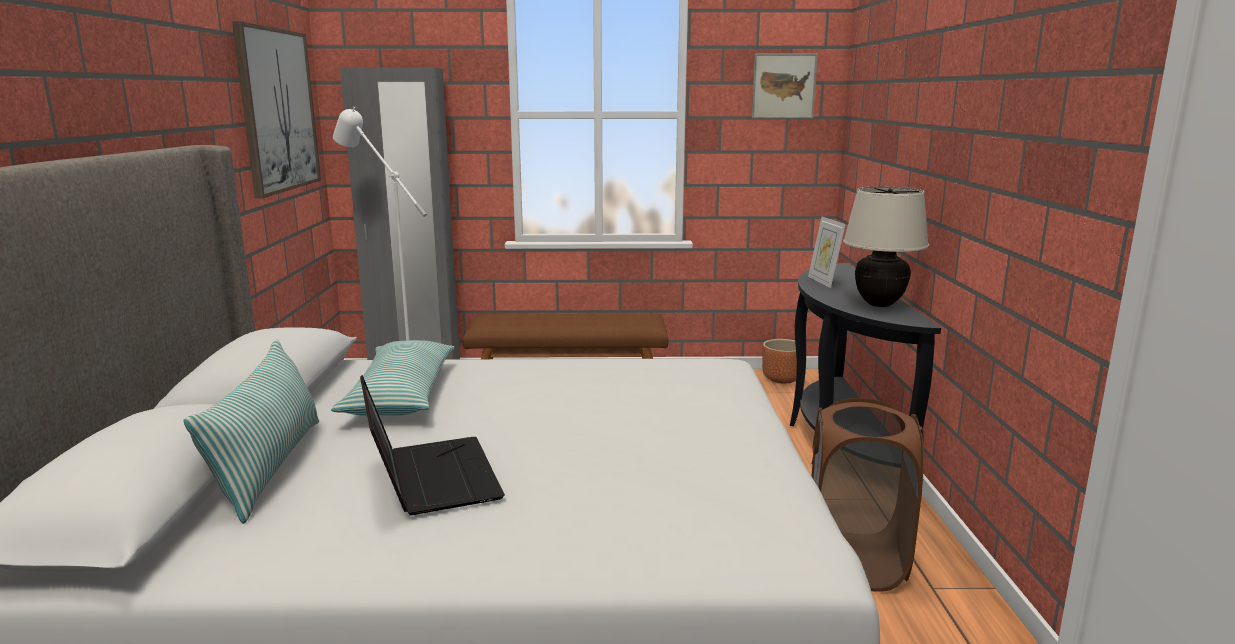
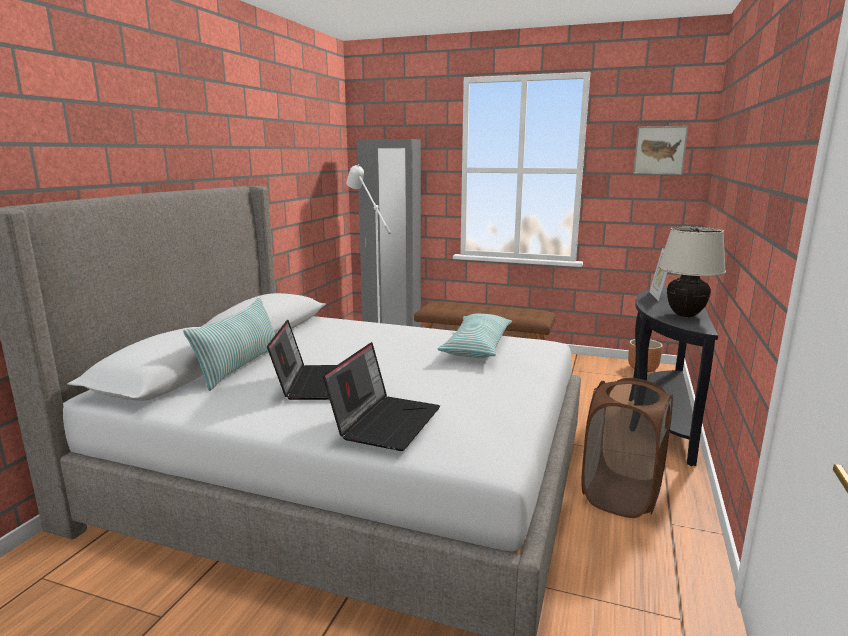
camera: 20 degrees right, 0 degrees up
picture [232,21,321,198] -> none
pillow [331,340,454,416] -> pillow moved to [438,314,512,358]
none -> laptop [323,342,440,451]

